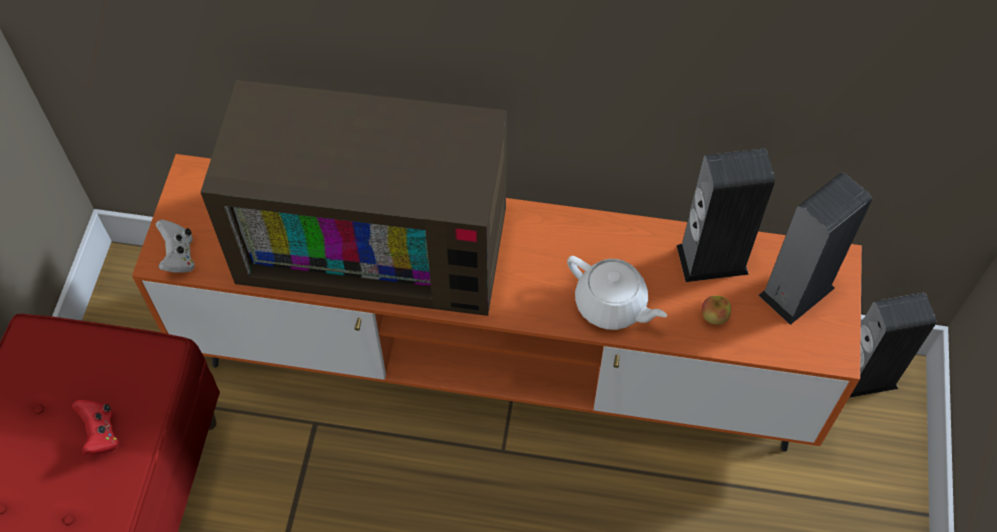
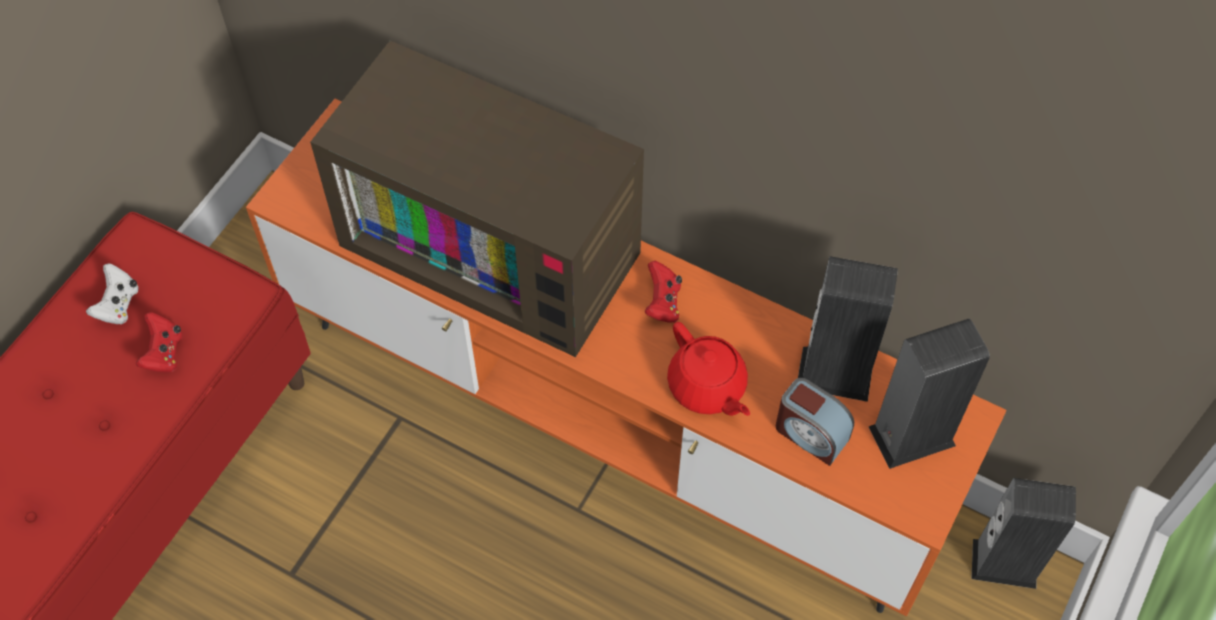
camera: 20 degrees right, 0 degrees up
white game controller [156,220,195,272] -> white game controller moved to [86,264,139,324]
white teapot [567,256,667,330] -> red teapot [667,322,750,416]
apple [702,296,731,325] -> alarm clock [776,378,854,466]
none -> red game controller [645,261,682,323]

